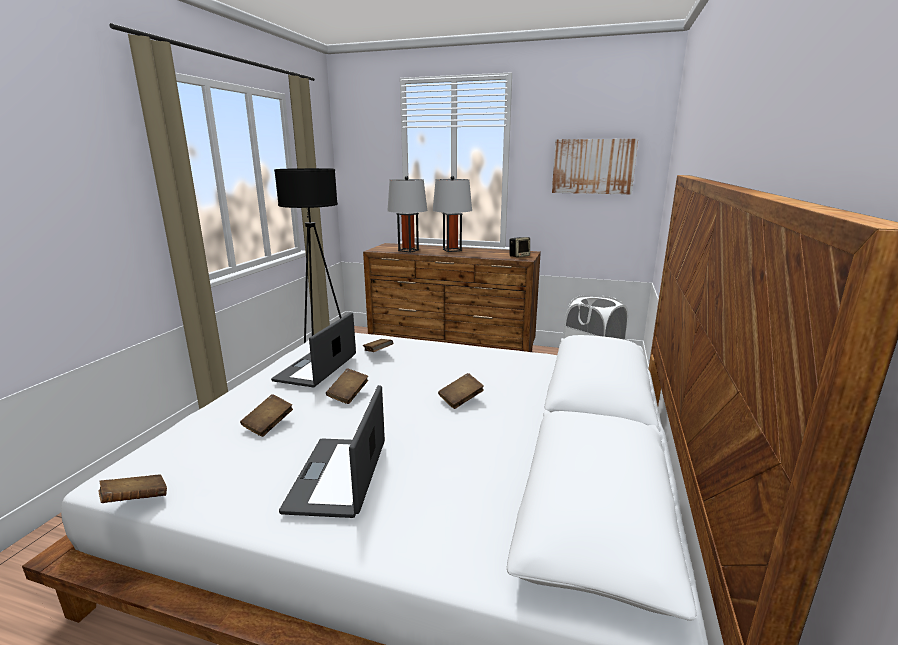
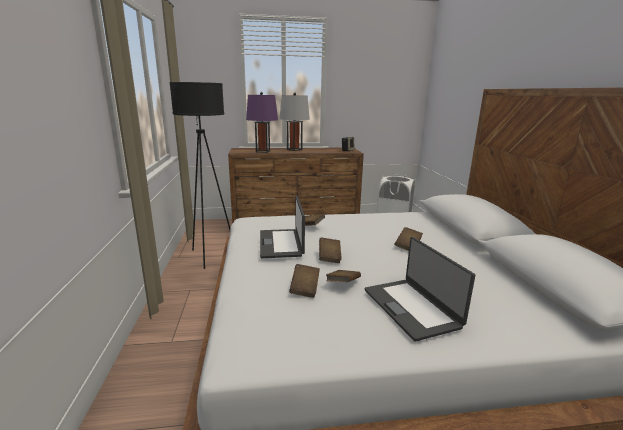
camera: 25 degrees left, 0 degrees up
brown book [98,475,167,503] -> brown book moved to [326,270,361,282]
grey table lamp [387,176,427,253] -> purple table lamp [246,92,278,153]
picture [552,139,638,195] -> none

